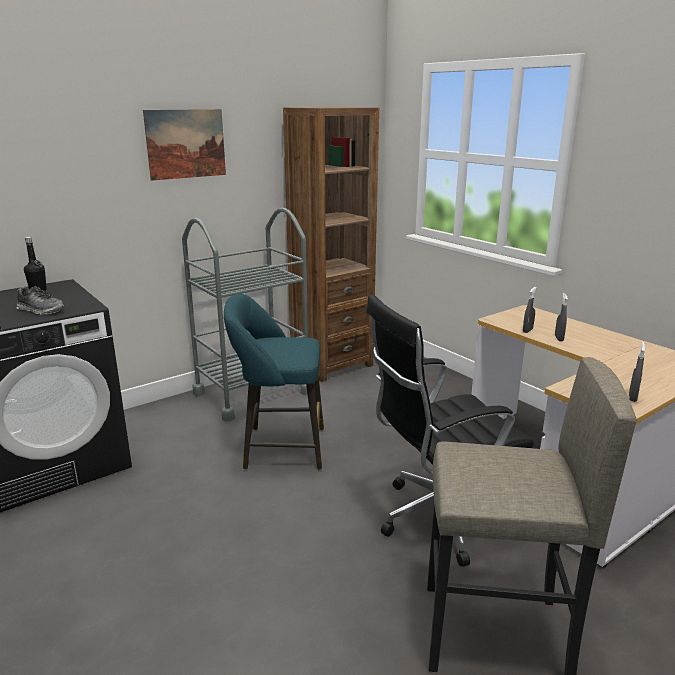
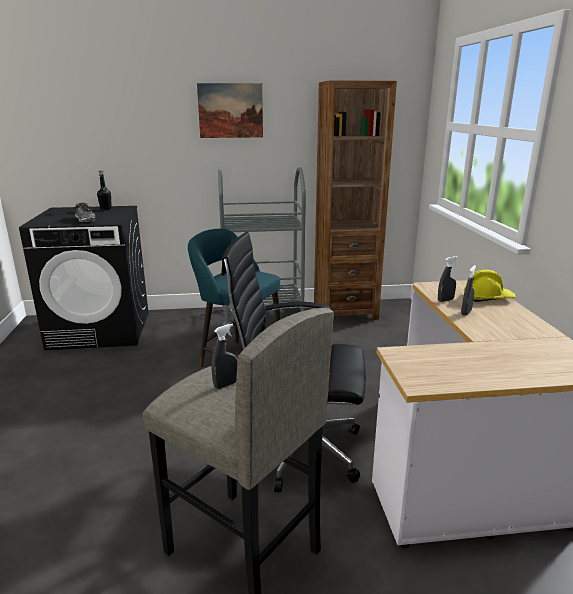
camera: 30 degrees right, 0 degrees up
grey spray bottle [629,342,645,402] -> grey spray bottle moved to [211,324,238,389]
none -> yellow hard hat [464,270,516,302]

